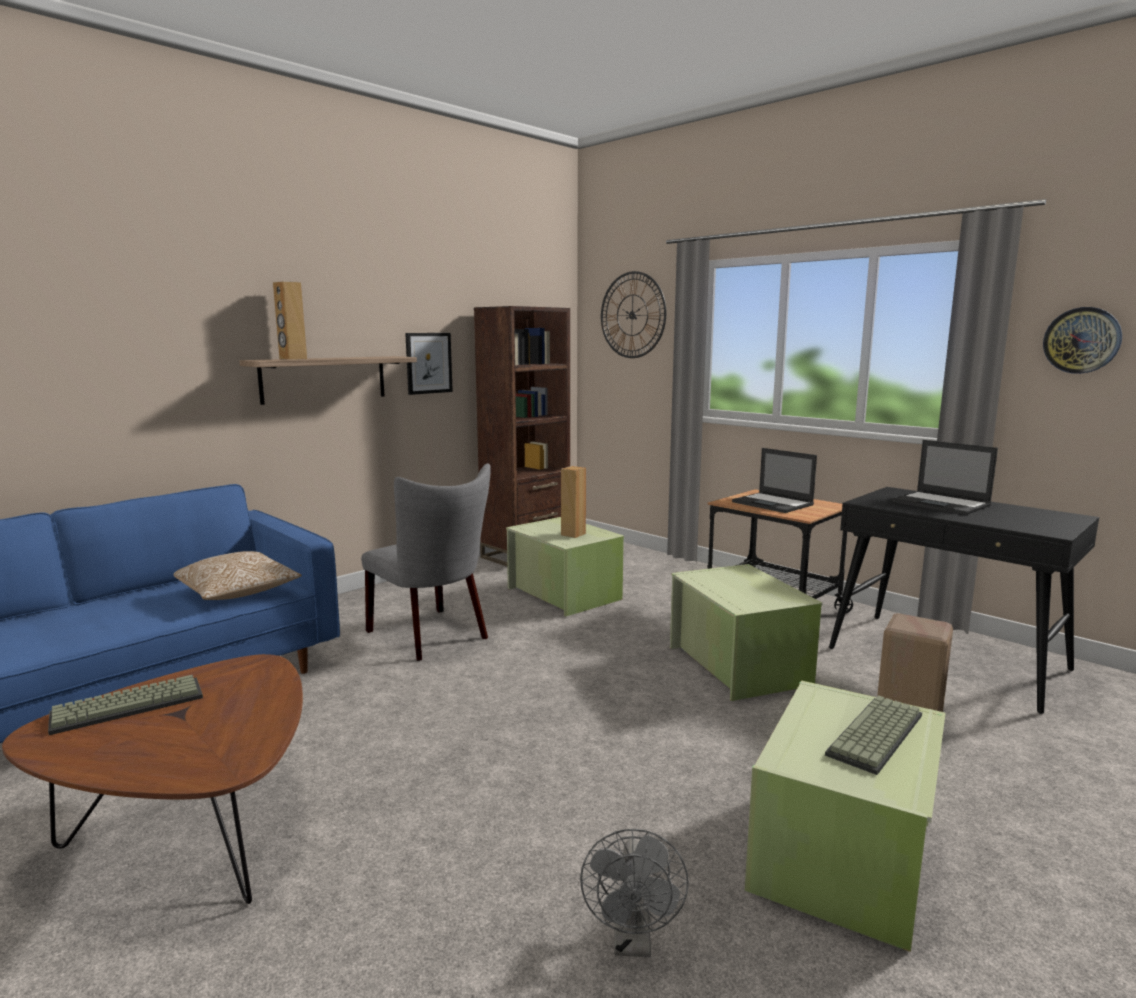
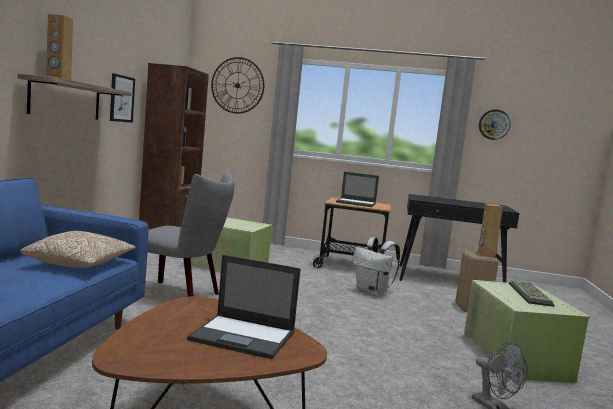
camera: 35 degrees left, 5 degrees down
keyboard [48,675,203,735] -> none
brown speaker [561,466,586,538] -> brown speaker moved to [478,204,503,258]
green storage box [670,564,823,701] -> white backpack [352,237,400,295]
laptop [892,440,998,515] -> laptop moved to [187,255,301,359]

